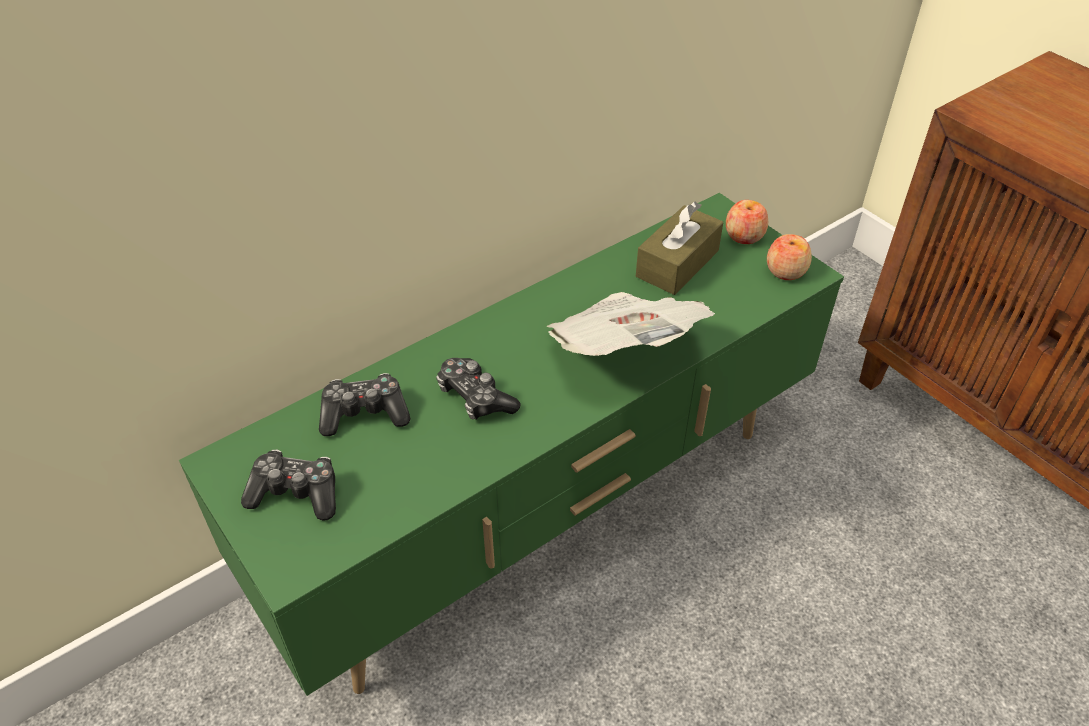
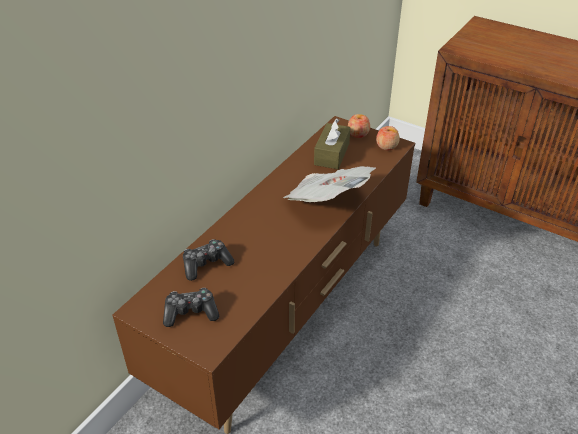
camera: 20 degrees left, 5 degrees down
green tv stand [179,193,844,696] -> brown tv stand [112,116,415,434]
game controller [436,358,521,420] -> none

